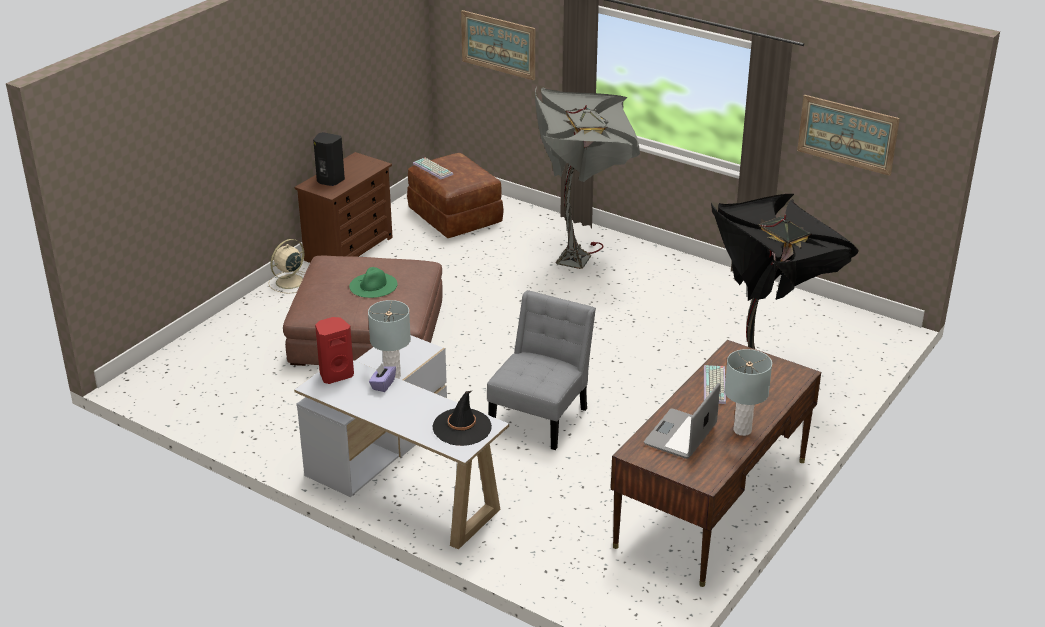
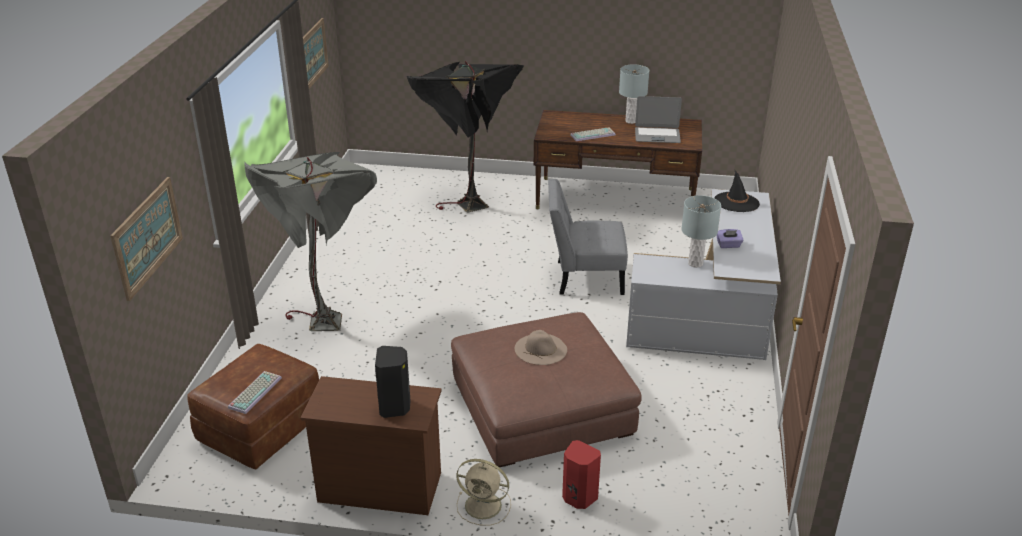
camera: 115 degrees left, 0 degrees up
red speaker [315,317,354,384] -> red speaker moved to [562,440,601,509]
green hat [349,267,397,298] -> beige hat [515,330,567,365]

